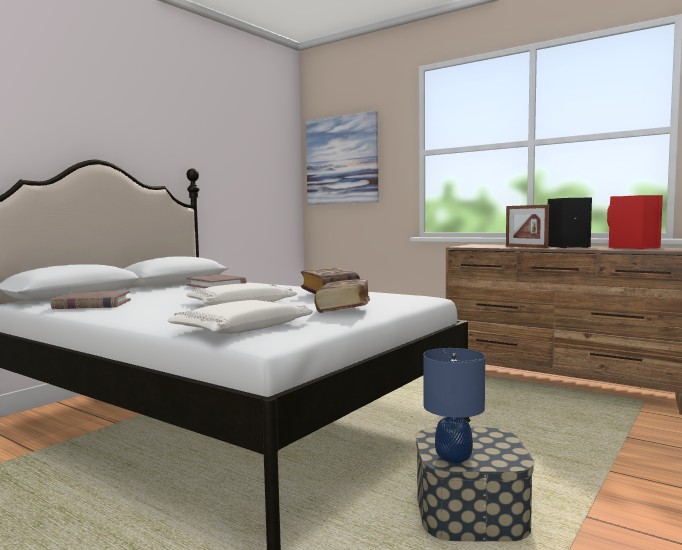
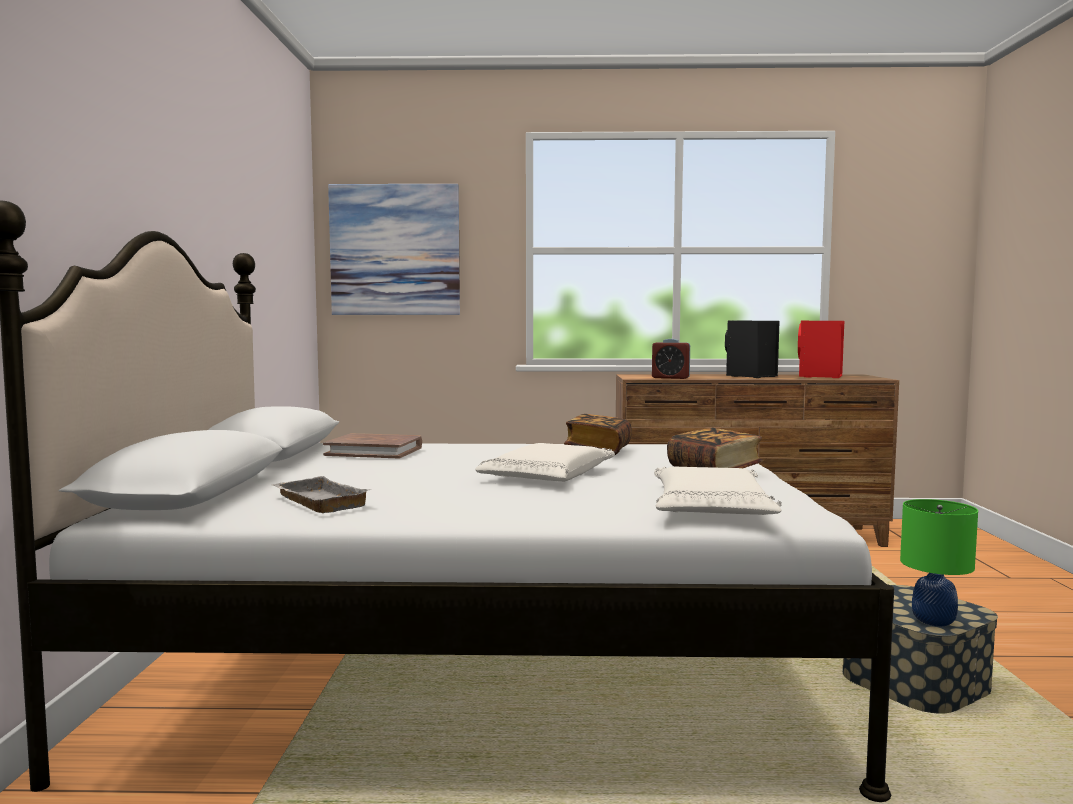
camera: 35 degrees left, 0 degrees up
brown book [51,291,131,309] -> grey tray [272,476,371,513]
blue table lamp [423,348,485,463] -> green table lamp [900,499,978,627]
picture frame [506,205,549,248] -> none
none -> alarm clock [652,339,690,379]

